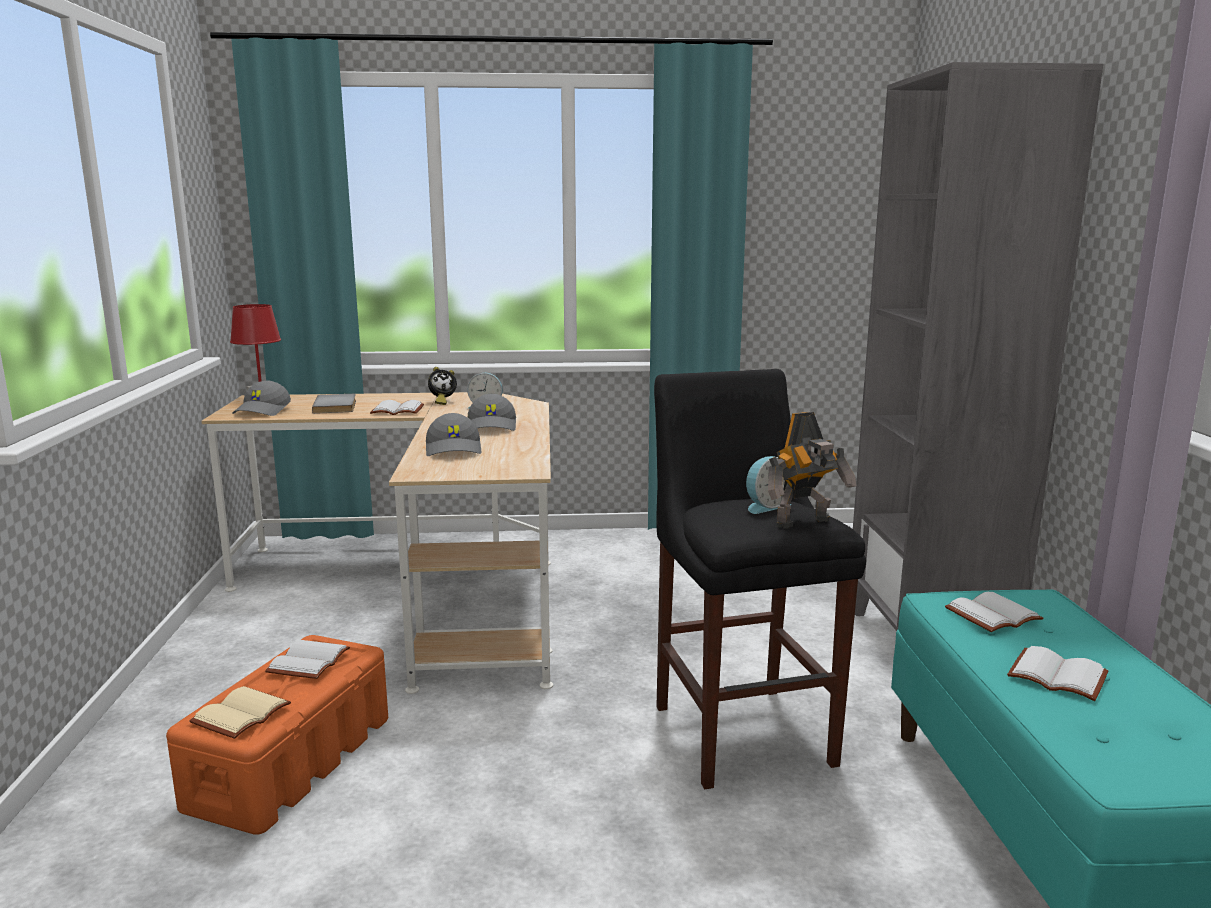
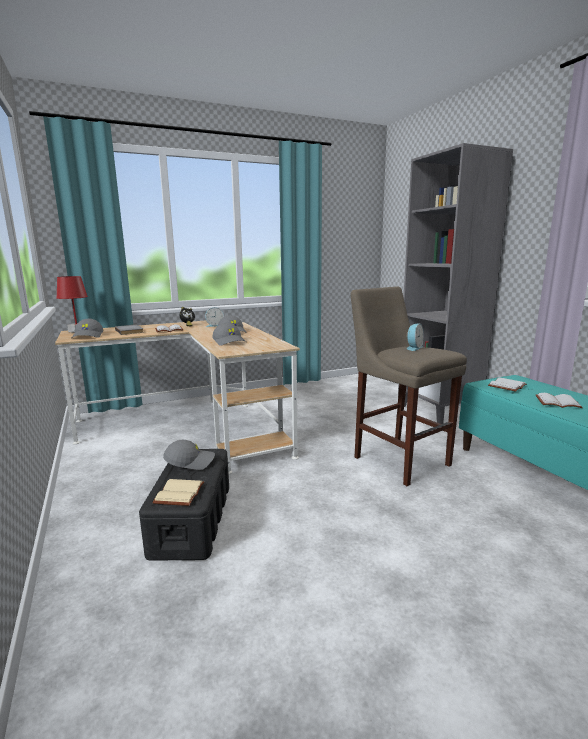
camera: 20 degrees left, 0 degrees up
orange storage box [166,635,388,835] -> black storage box [139,449,229,561]
white book [265,640,350,679] -> grey cap [163,440,215,470]
black stool [654,369,866,789] -> beige stool [351,286,467,486]
toy robot [768,412,857,529] -> none

